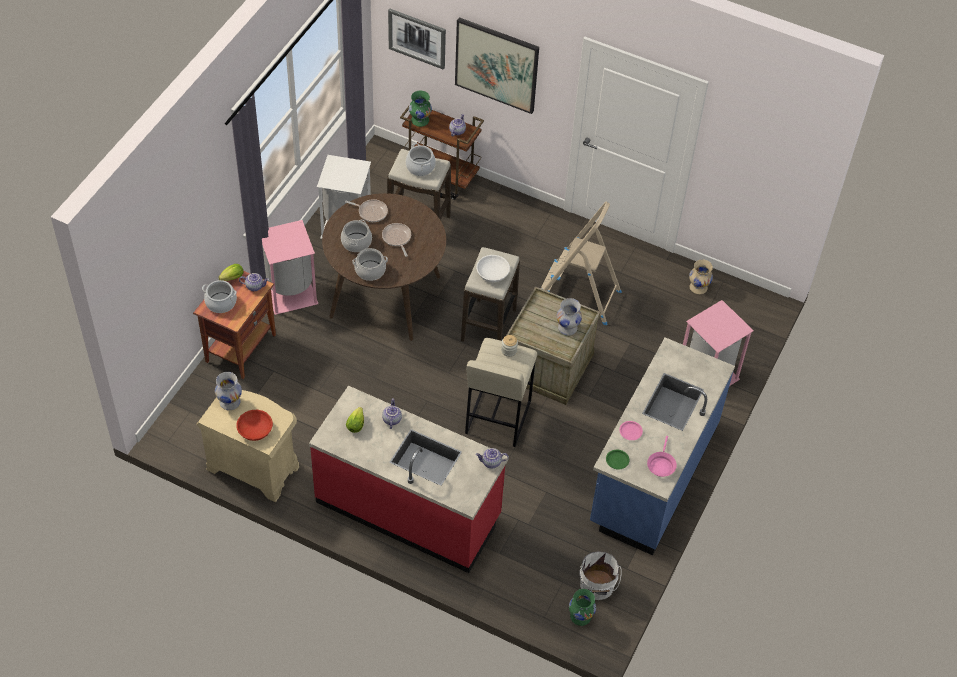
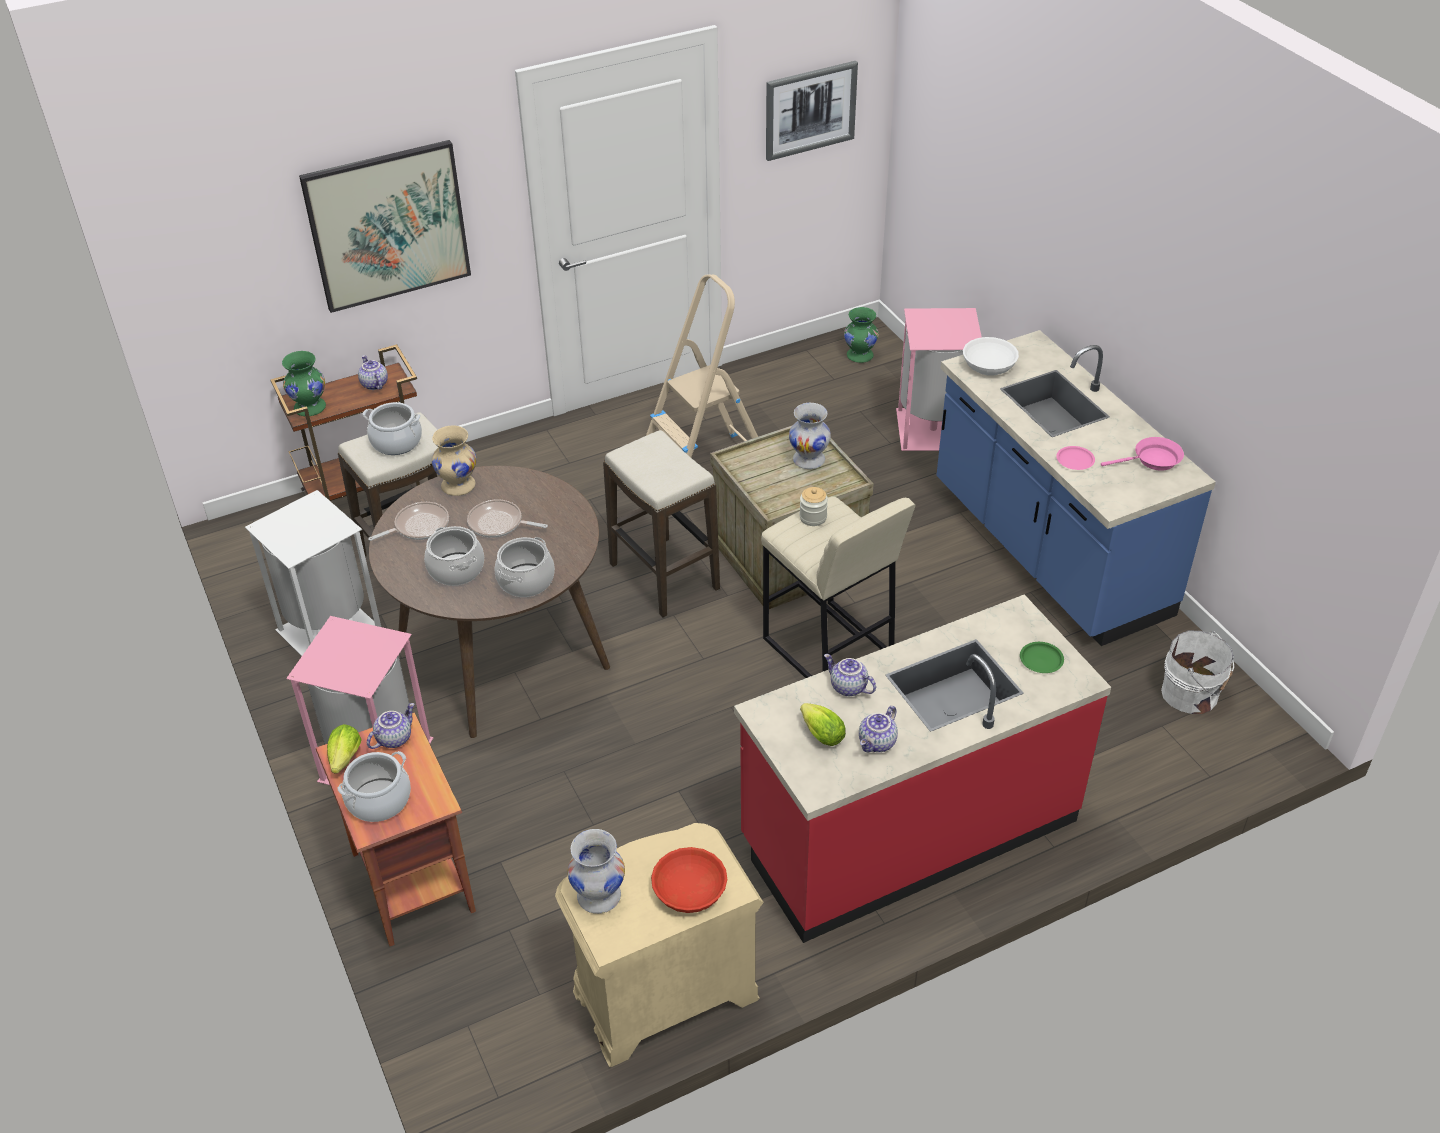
camera: 50 degrees left, 10 degrees down
picture [388,8,446,70] -> picture moved to [766,61,858,161]
teapot [475,448,509,468] -> teapot moved to [859,706,898,753]
white bowl [476,255,510,282] -> white bowl moved to [963,337,1019,376]
green vase [569,589,596,626] -> green vase moved to [844,307,879,363]
green plate [606,450,629,469] -> green plate moved to [1020,642,1064,673]
pink frying pan [647,436,677,477] -> pink frying pan turned 60 degrees counterclockwise [1101,437,1184,471]
beige vase [689,259,713,294] -> beige vase moved to [432,426,477,496]

